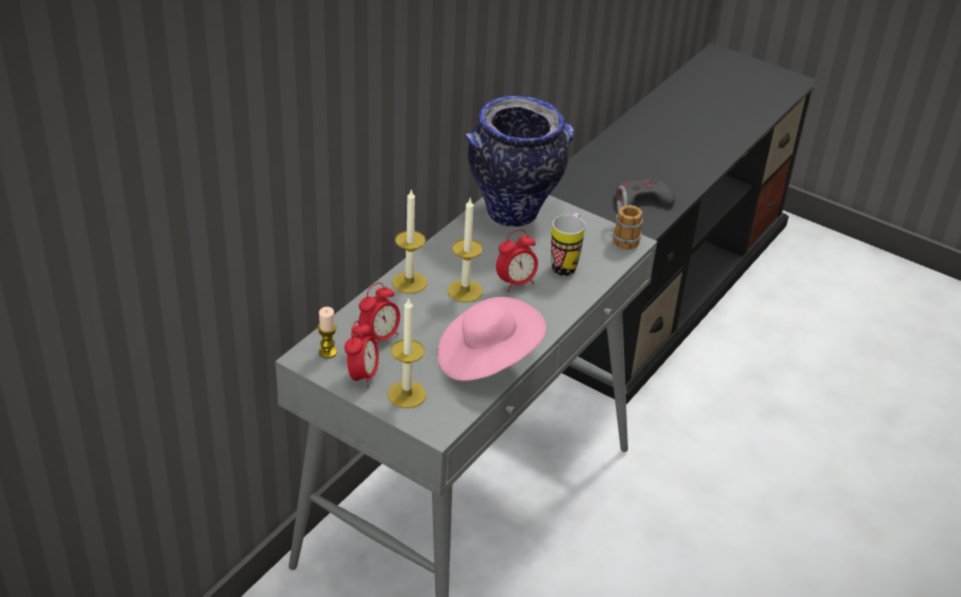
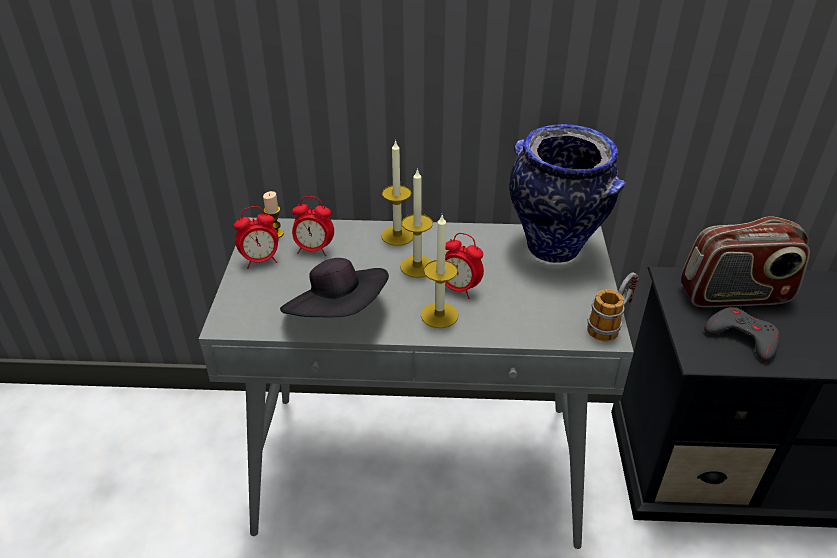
camera: 60 degrees right, 0 degrees up
candle [388,297,426,408] -> candle moved to [421,215,458,328]
pink hat [438,297,546,381] -> black hat [280,258,389,317]
mug [551,213,585,276] -> none
none -> radio [680,216,810,308]

